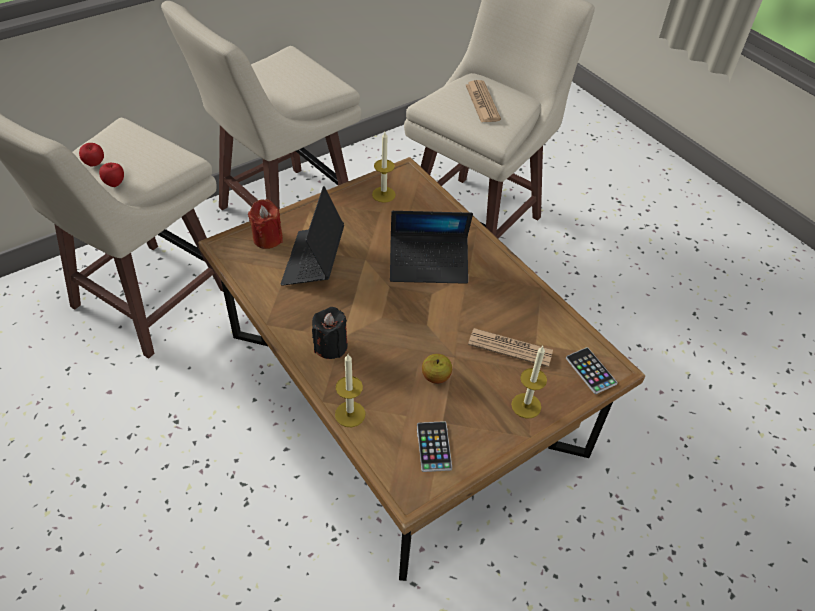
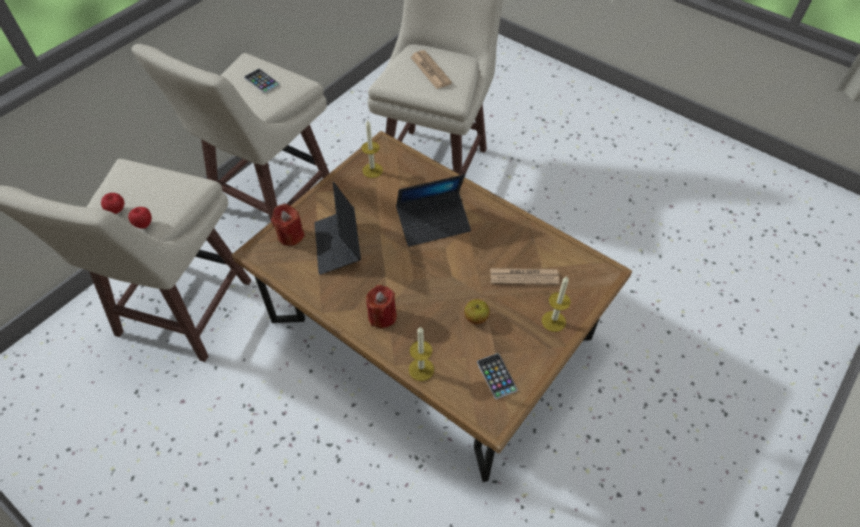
camera: 15 degrees left, 5 degrees up
black candle [312,307,348,359] -> red candle [366,285,397,328]
phone [566,347,618,394] -> phone moved to [244,69,280,94]

